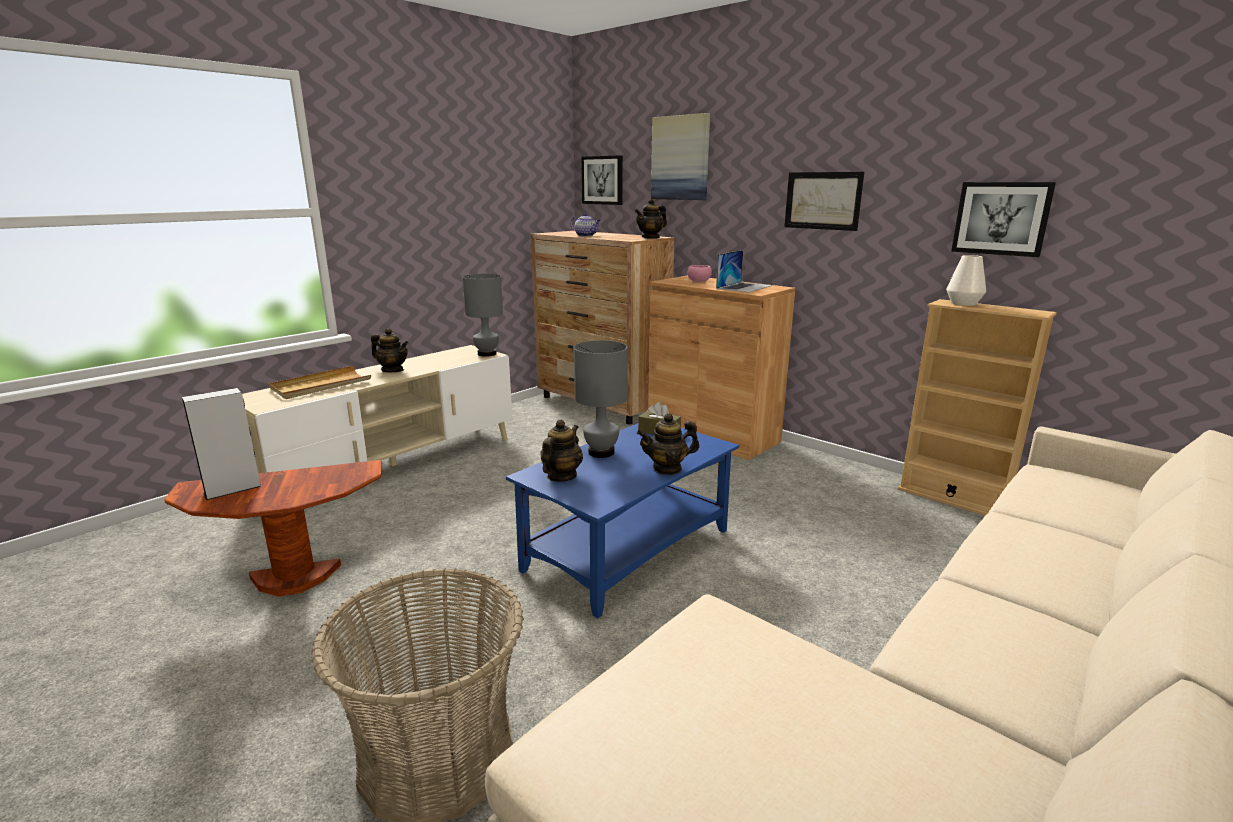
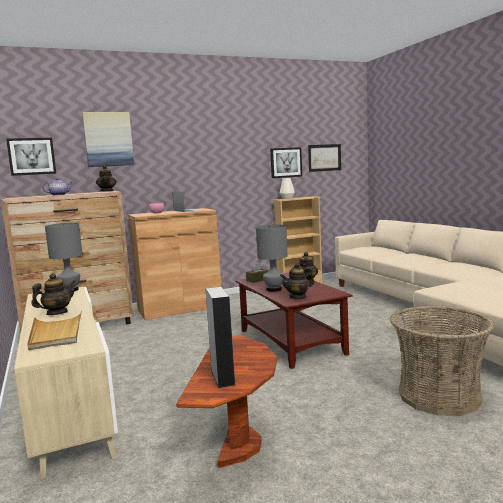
camera: 65 degrees left, 10 degrees down
blue coffee table [506,423,739,618] -> brown coffee table [235,272,352,369]
teapot [540,419,583,482] -> teapot turned 75 degrees counterclockwise [280,263,314,300]
picture [784,172,864,231] -> picture moved to [308,144,341,172]

